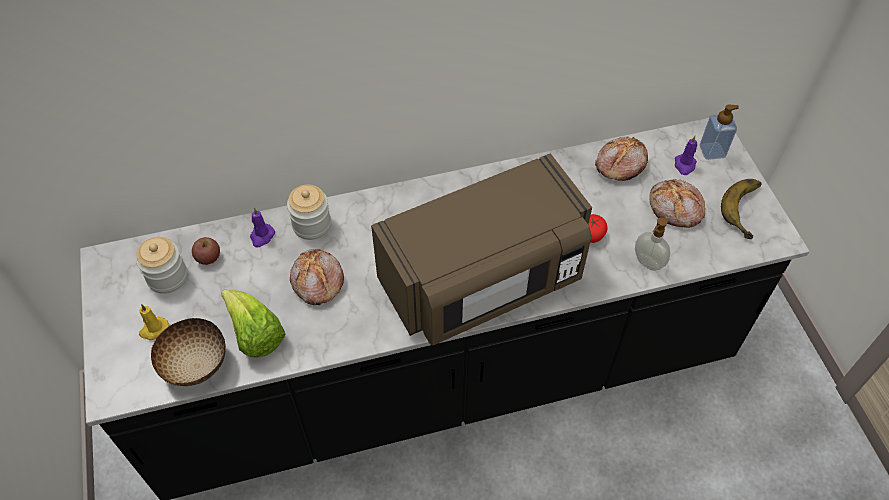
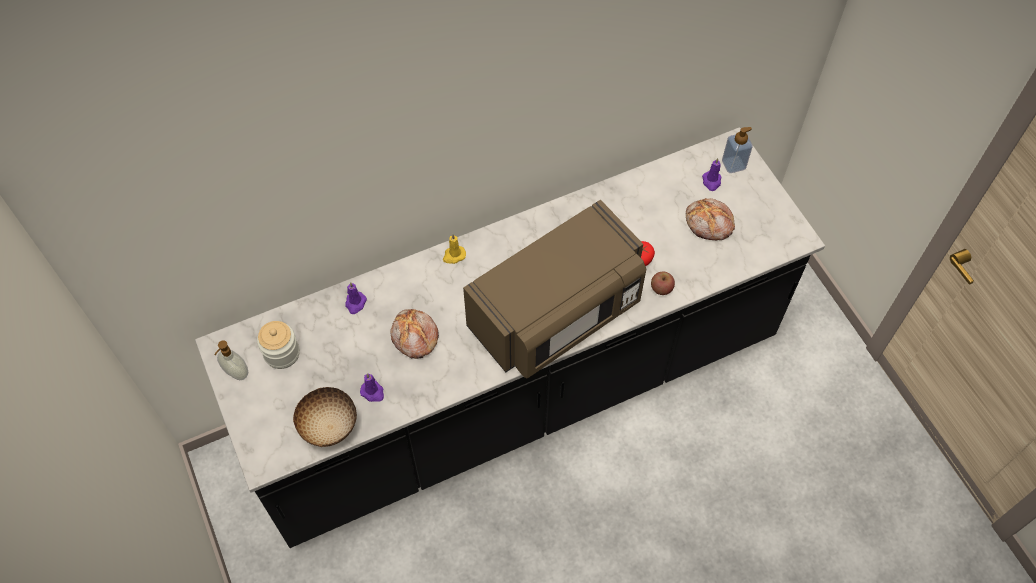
camera: 10 degrees left, 5 degrees up
yellow candle [139,304,169,340] -> yellow candle moved to [443,234,466,264]
apple [192,237,220,265] -> apple moved to [651,271,675,295]
lettuce [221,289,286,358] -> purple candle [360,373,384,402]
jar [287,185,331,240] -> none
bread [595,136,648,181] -> none
soap dispenser [635,217,670,271] -> soap dispenser moved to [214,340,248,380]
banana [721,179,762,239] -> none

